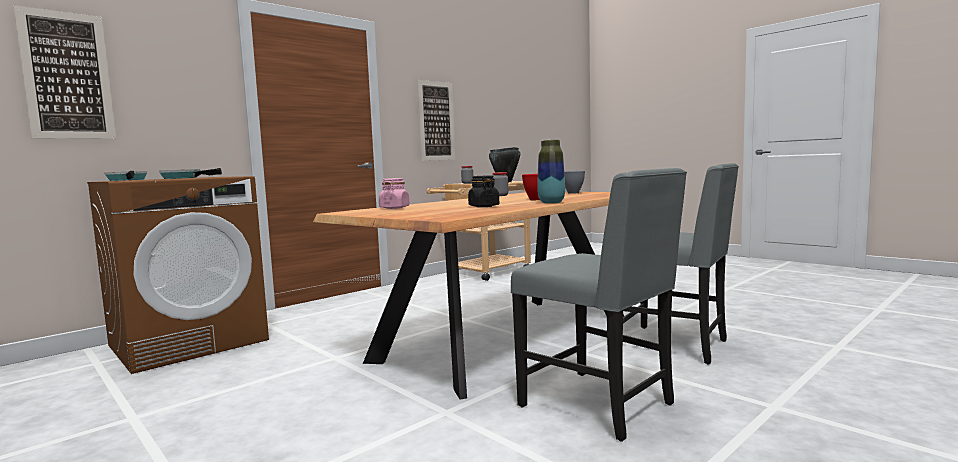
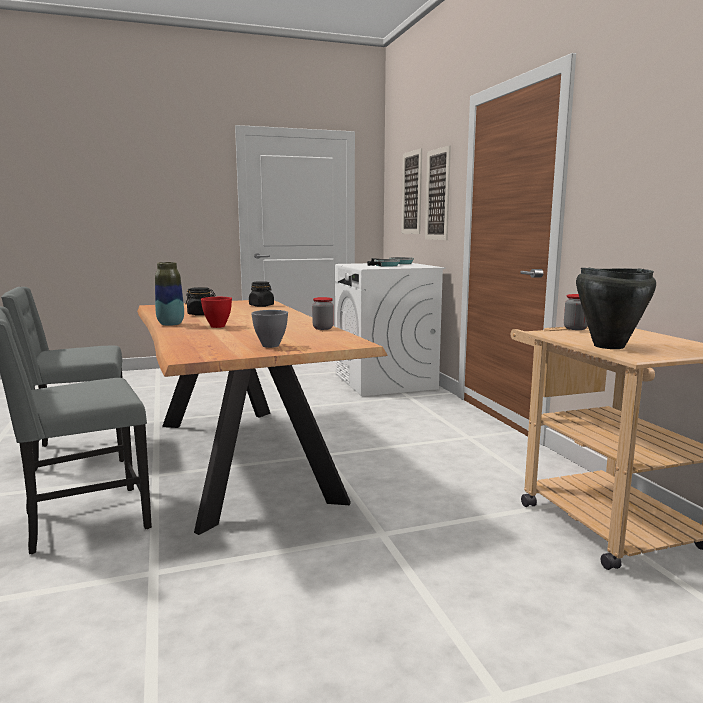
camera: 115 degrees right, 5 degrees up
brown washing machine [87,176,269,374] -> white washing machine [335,263,446,396]
pink jar [379,178,410,209] -> black jar [249,281,274,307]
picture [417,80,455,161] -> picture moved to [425,145,451,240]

